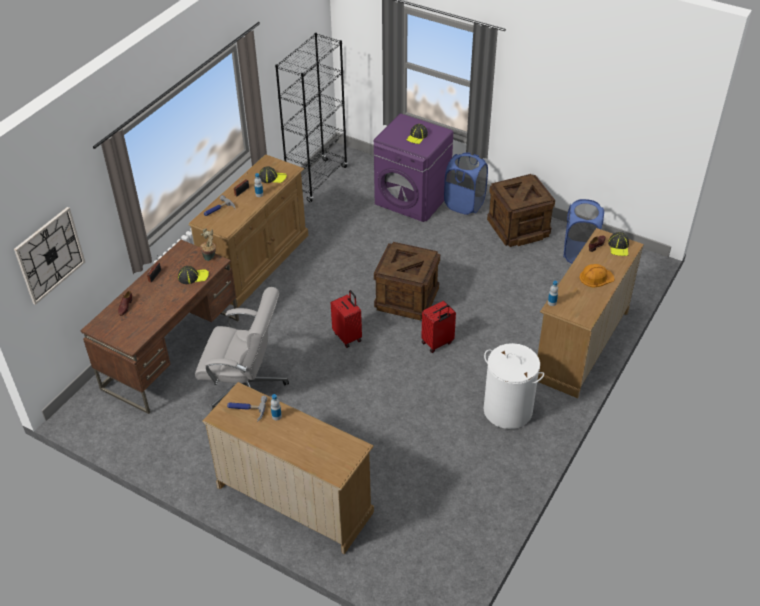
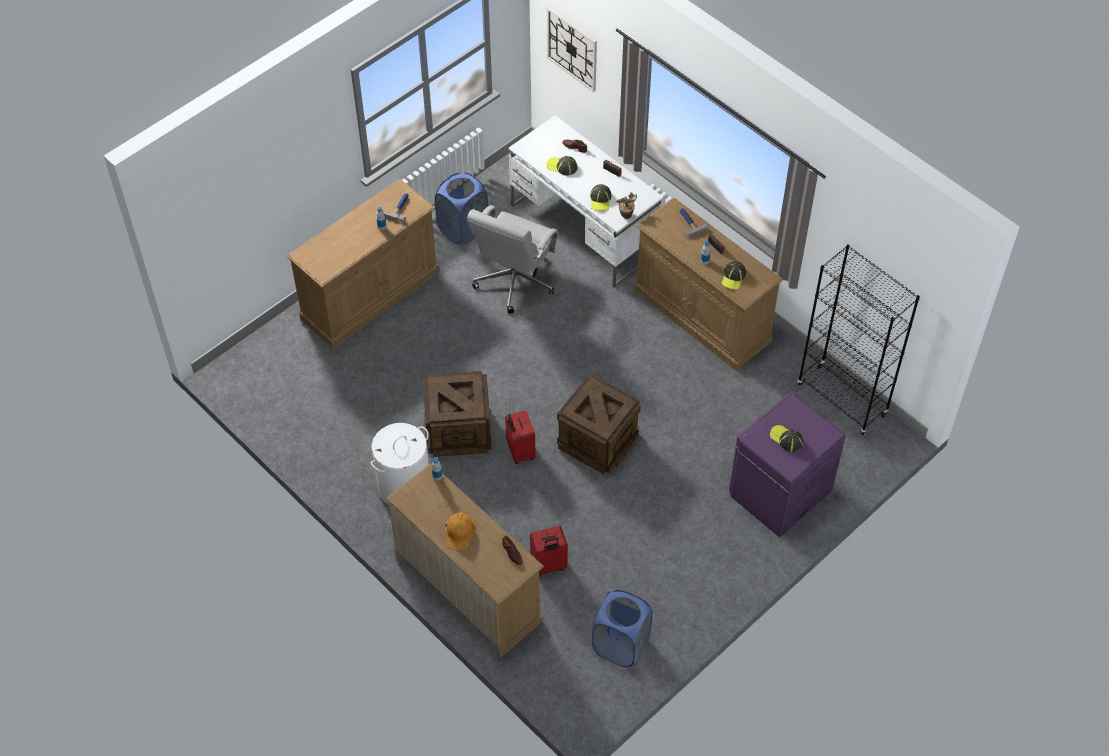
camera: 105 degrees right, 10 degrees up
brown desk [81,240,239,414] -> white desk [509,116,663,287]
red suitcase [330,290,362,348] -> red suitcase moved to [530,526,568,577]
blue laundry basket [444,152,488,215] -> blue laundry basket moved to [435,173,488,244]
crate [487,174,555,247] -> crate moved to [423,371,492,457]
cap [608,232,629,256] -> cap moved to [547,156,578,175]

